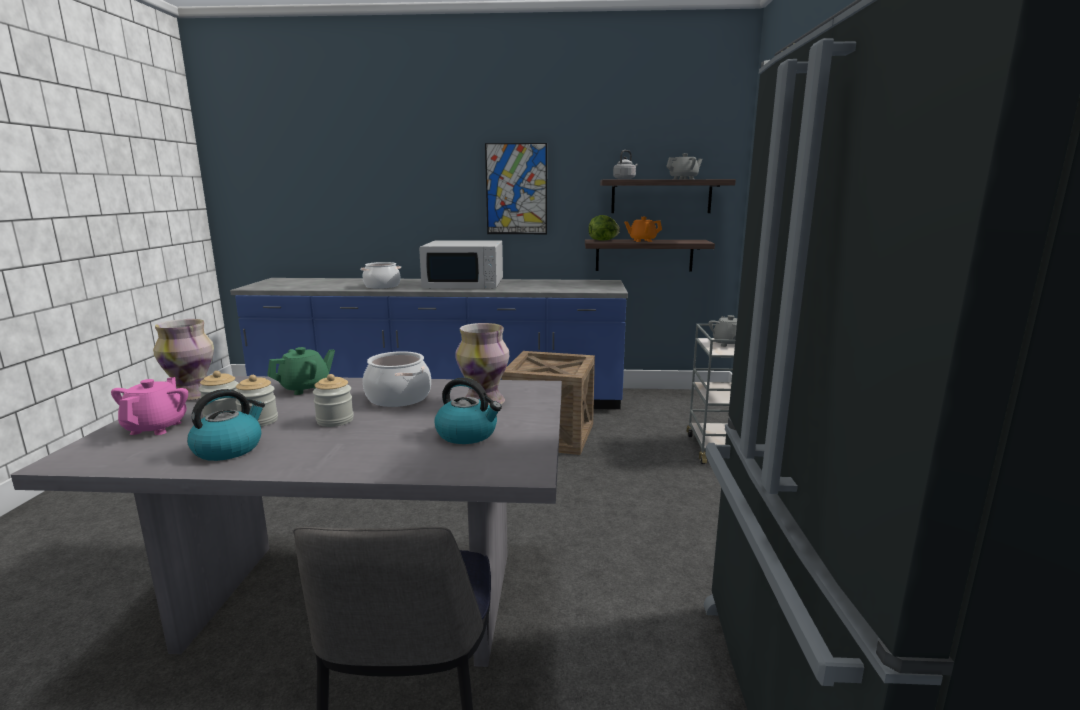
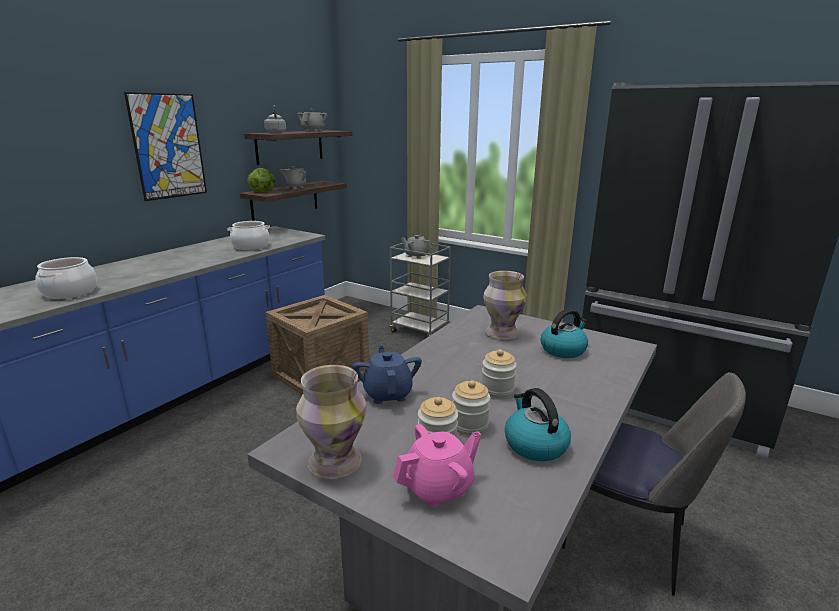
camera: 60 degrees left, 5 degrees up
pink teapot [111,377,188,435] -> pink teapot turned 120 degrees clockwise [393,424,481,508]
green teapot [267,347,335,395] -> blue teapot [352,346,422,404]
cooking pot [363,351,431,407] -> cooking pot moved to [227,221,270,250]
white microwave [419,240,503,289] -> none
orange teapot [624,217,662,242] -> grey teapot [280,166,306,190]

